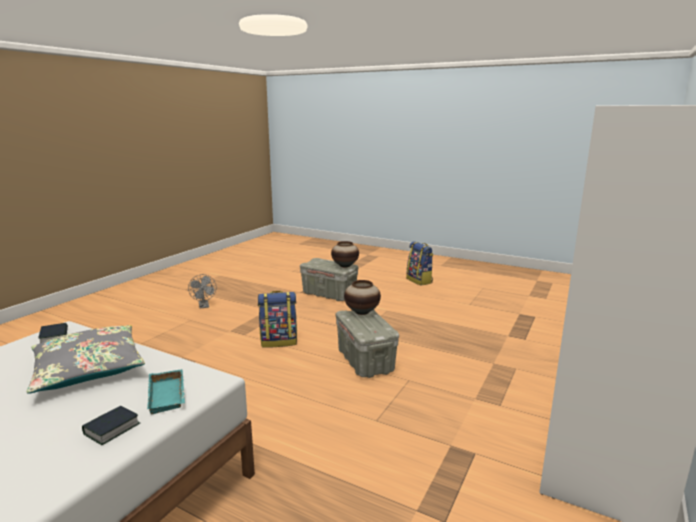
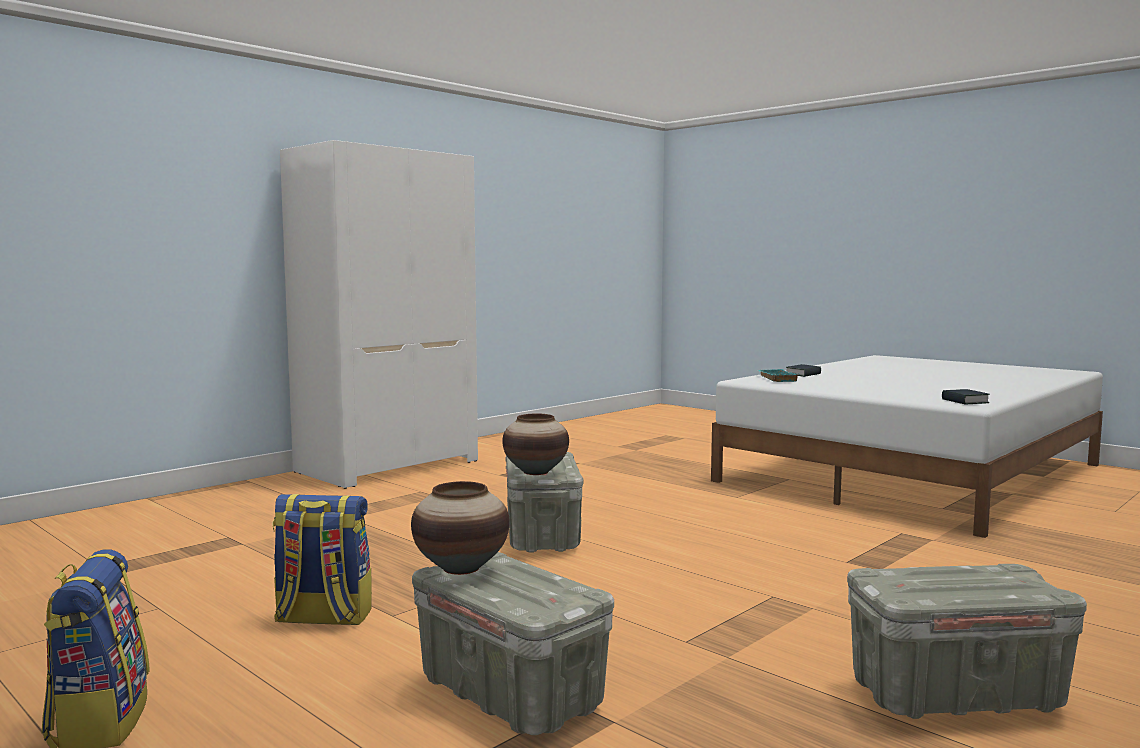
camera: 165 degrees left, 10 degrees down
grey pillow [27,325,145,394] -> none
grey fan [188,274,217,309] -> grey storage box [847,564,1087,719]
backpack [258,291,297,348] -> backpack moved to [273,494,372,625]

